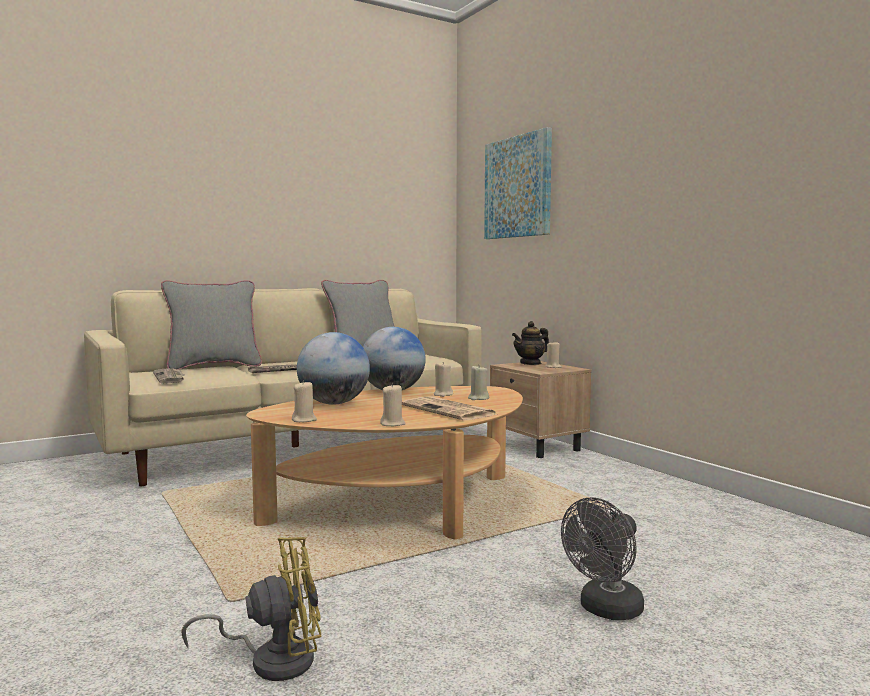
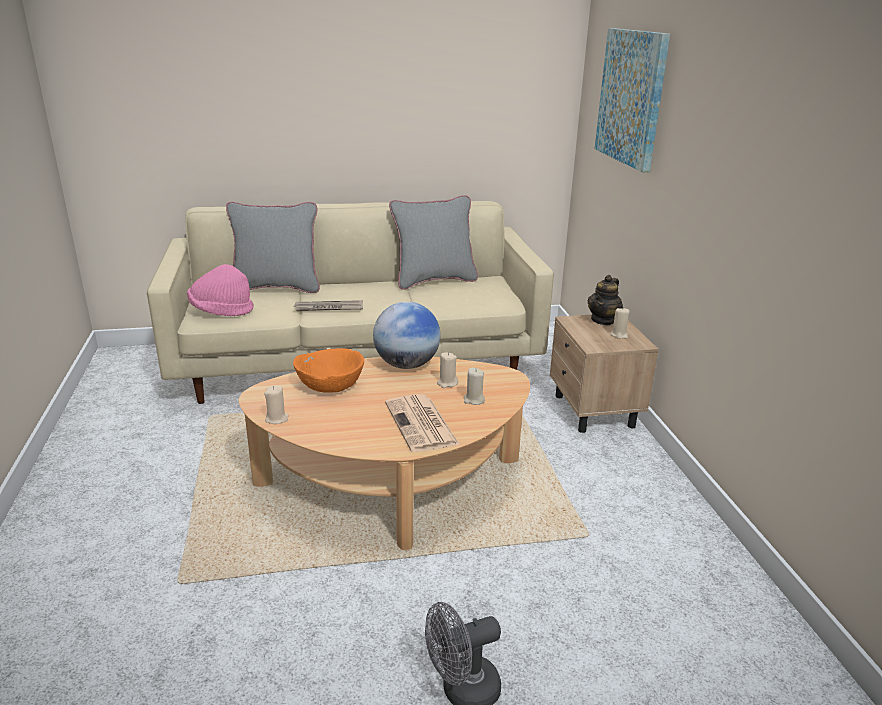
camera: 20 degrees right, 20 degrees up
newspaper [153,368,185,384] -> pink hat [187,264,254,316]
yellow fan [182,537,321,681] -> none
globe [297,332,370,405] -> orange bowl [293,348,364,393]
beige candle [380,383,406,426] -> none
teapot [512,321,549,365] -> teapot turned 45 degrees counterclockwise [588,275,623,325]

